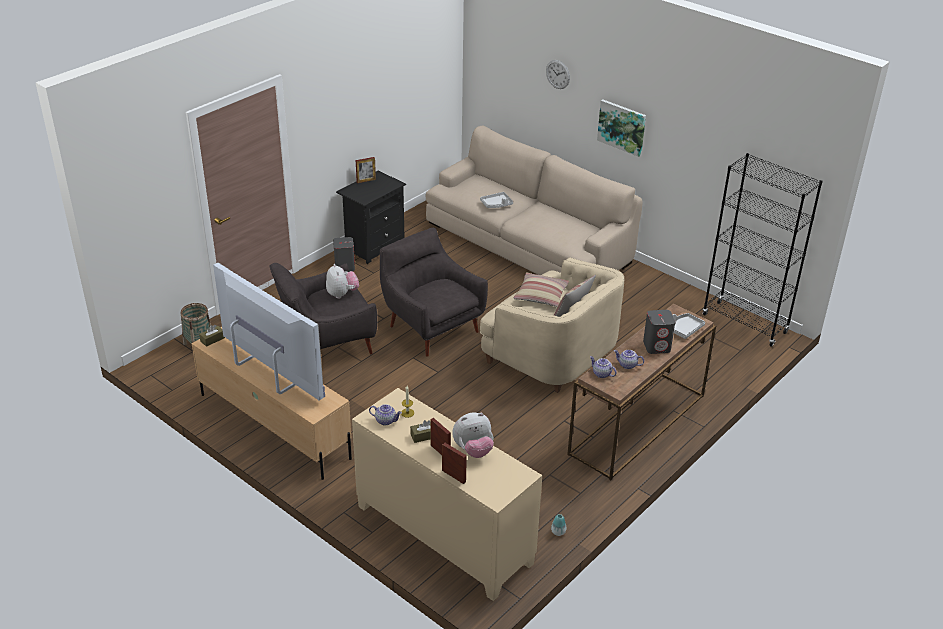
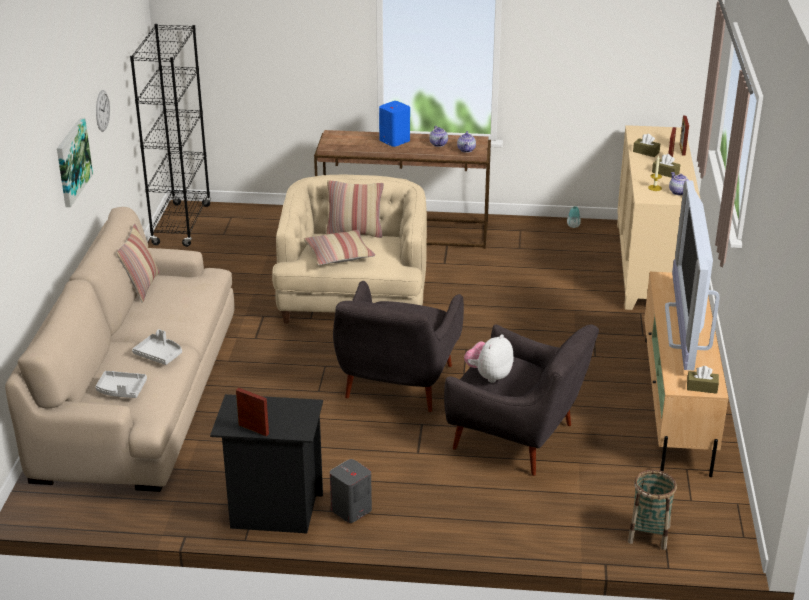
camera: 125 degrees left, 5 degrees down
plush toy [452,413,494,458] -> brown tissue box [633,134,660,157]
wall clock [546,60,570,89] -> wall clock moved to [96,90,110,132]
grey speaker [643,310,675,354] -> blue speaker [379,101,410,147]
grey tray [672,313,705,339] -> grey tray moved to [96,371,147,398]
none -> pillow [117,224,160,303]

